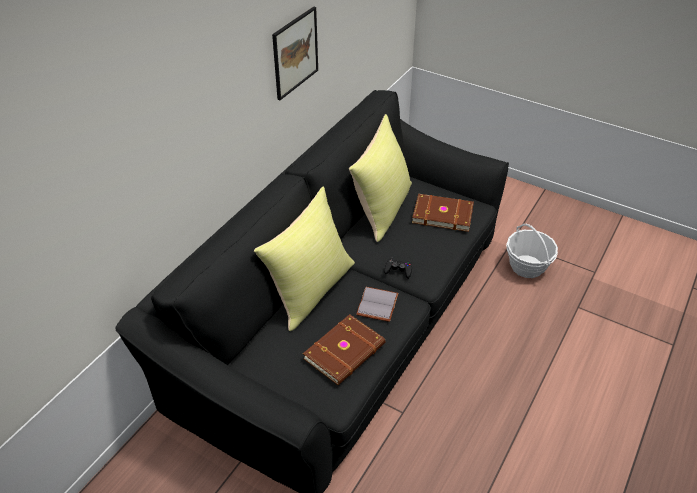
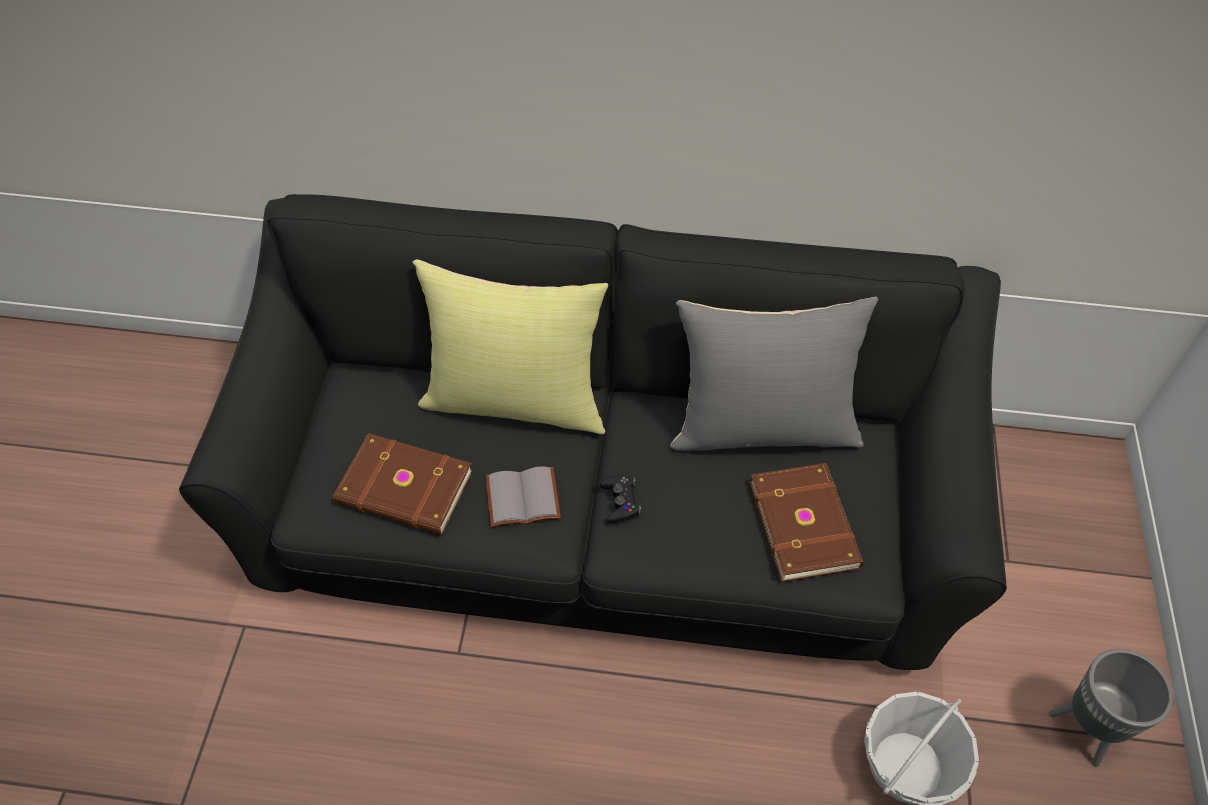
camera: 65 degrees right, 10 degrees up
picture [272,6,318,100] -> none
yellow pillow [349,114,412,242] -> grey pillow [670,297,878,451]
none -> grey planter [1049,649,1173,767]

